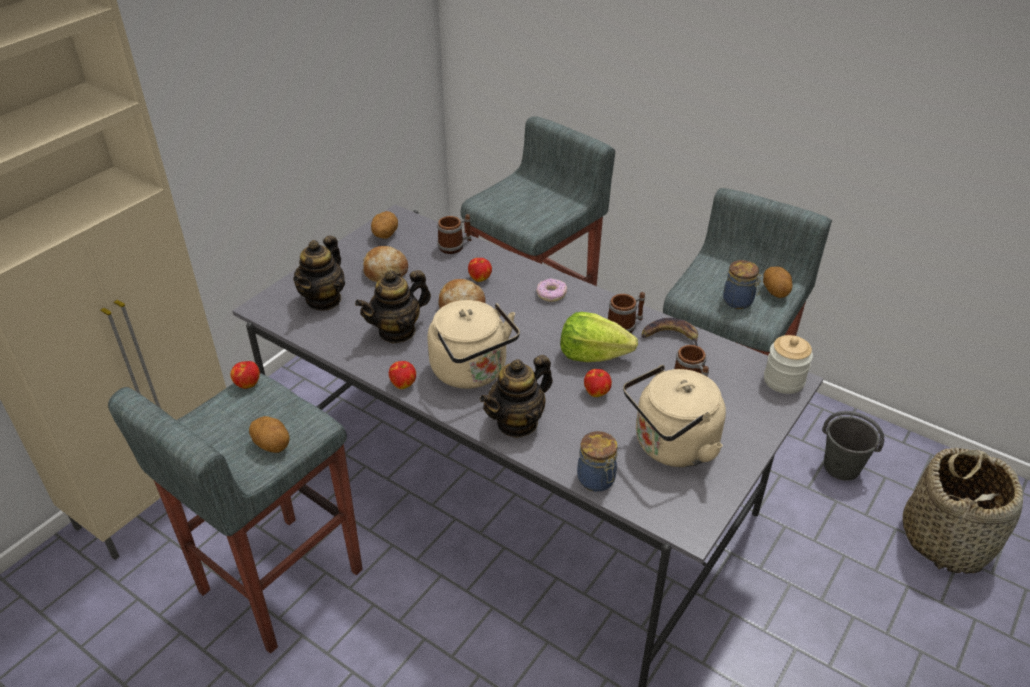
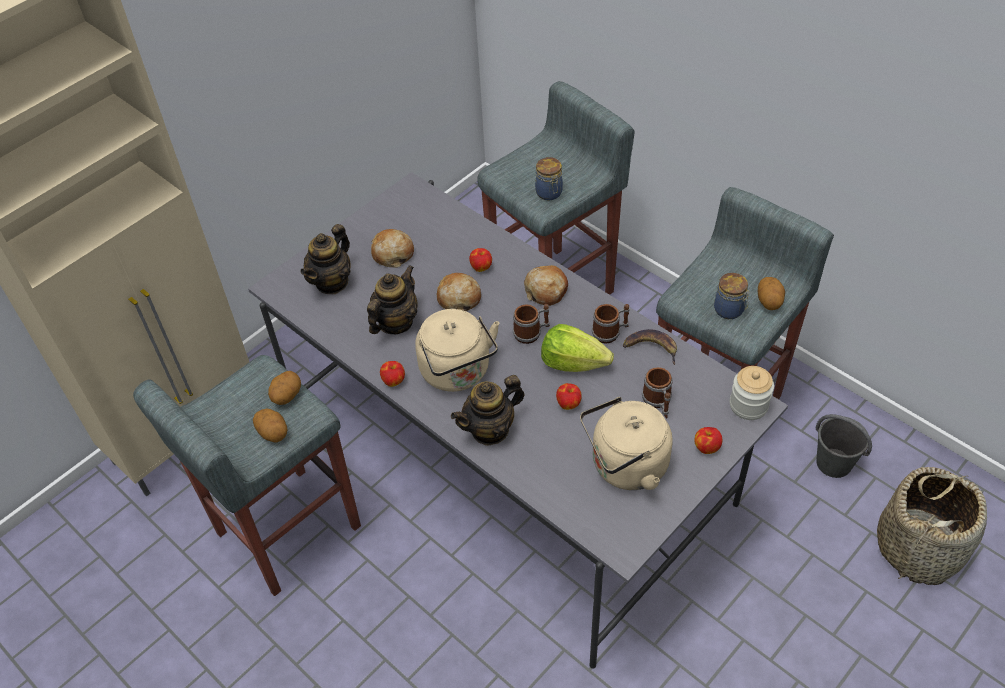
camera: 10 degrees right, 10 degrees up
apple [230,361,260,389] -> apple moved to [694,427,722,454]
teapot [355,270,431,343] -> teapot turned 150 degrees clockwise [367,265,418,334]
potato [371,211,398,239] -> potato moved to [268,371,301,405]
mug [437,214,472,254] -> mug moved to [513,304,550,344]
donut [536,278,567,302] -> bread [524,265,568,306]
jar [577,431,617,492] -> jar moved to [535,157,563,201]

